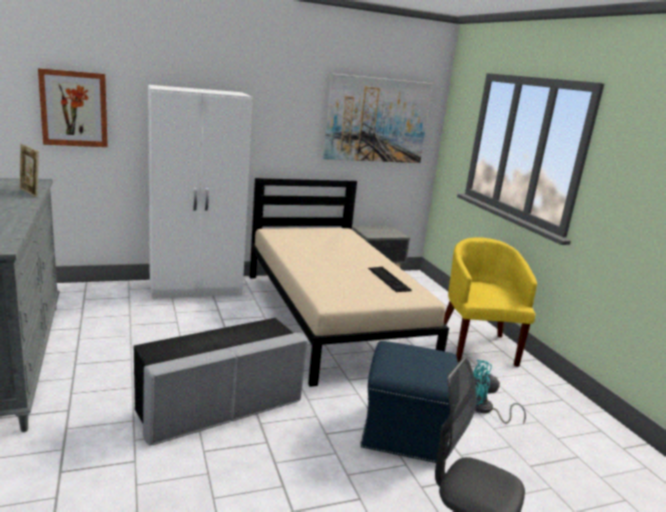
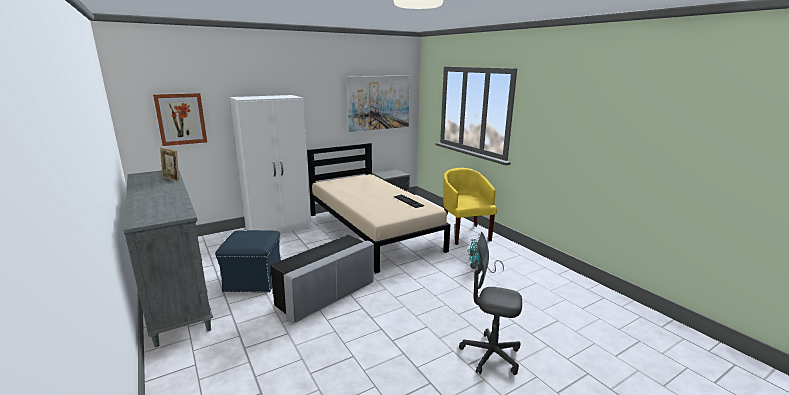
camera: 10 degrees left, 0 degrees up
blue ottoman [360,341,458,463] -> blue ottoman moved to [215,230,281,292]

